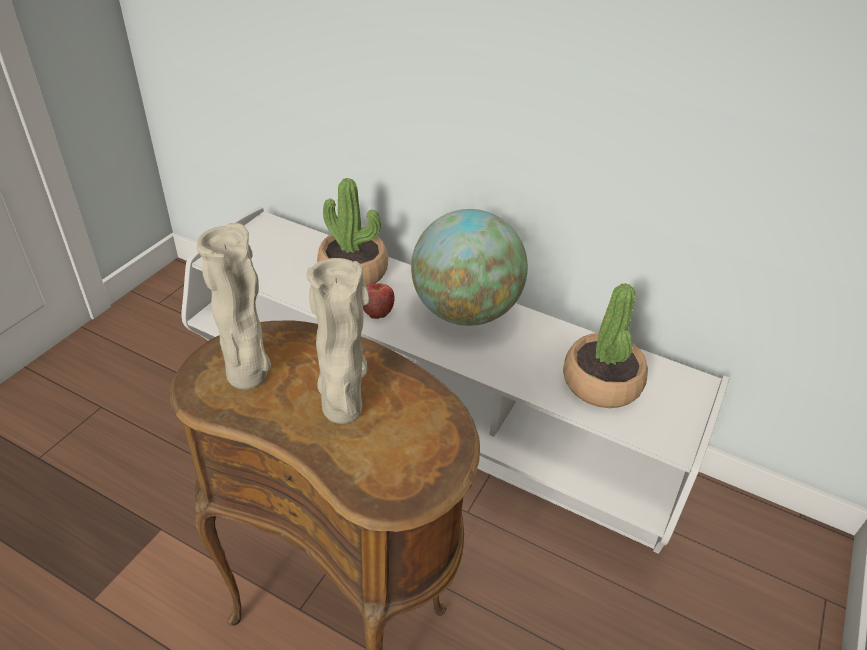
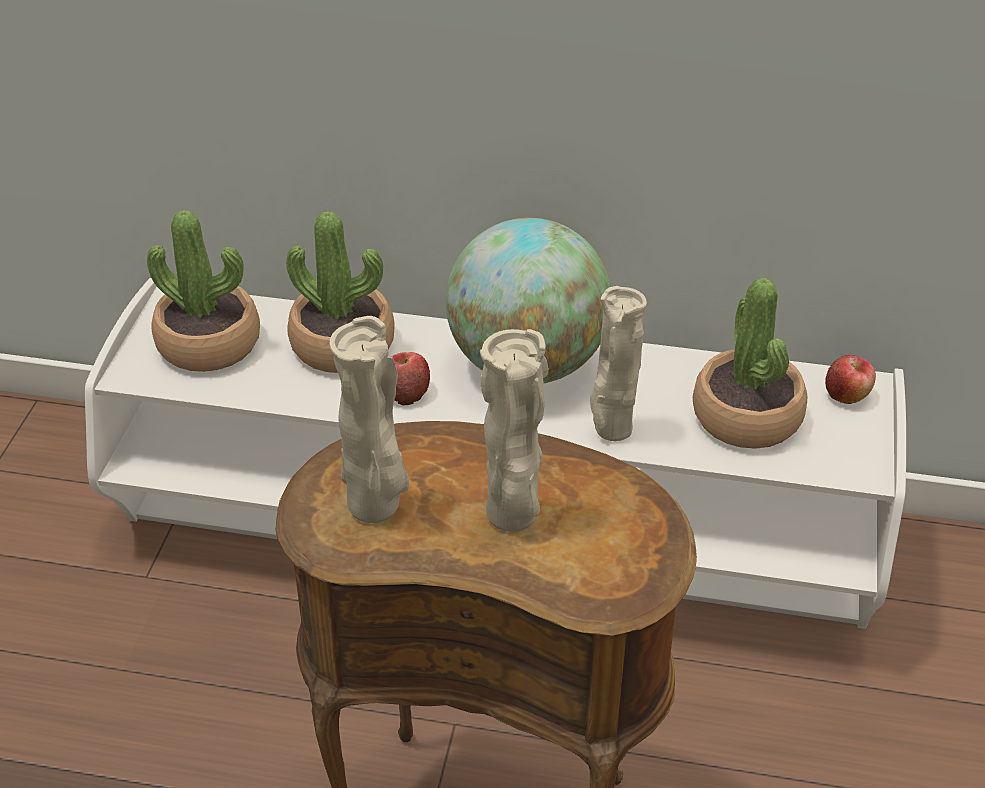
camera: 15 degrees left, 0 degrees up
none -> potted plant [147,210,260,372]
none -> beige vase [590,286,647,441]
none -> apple [825,355,876,404]

